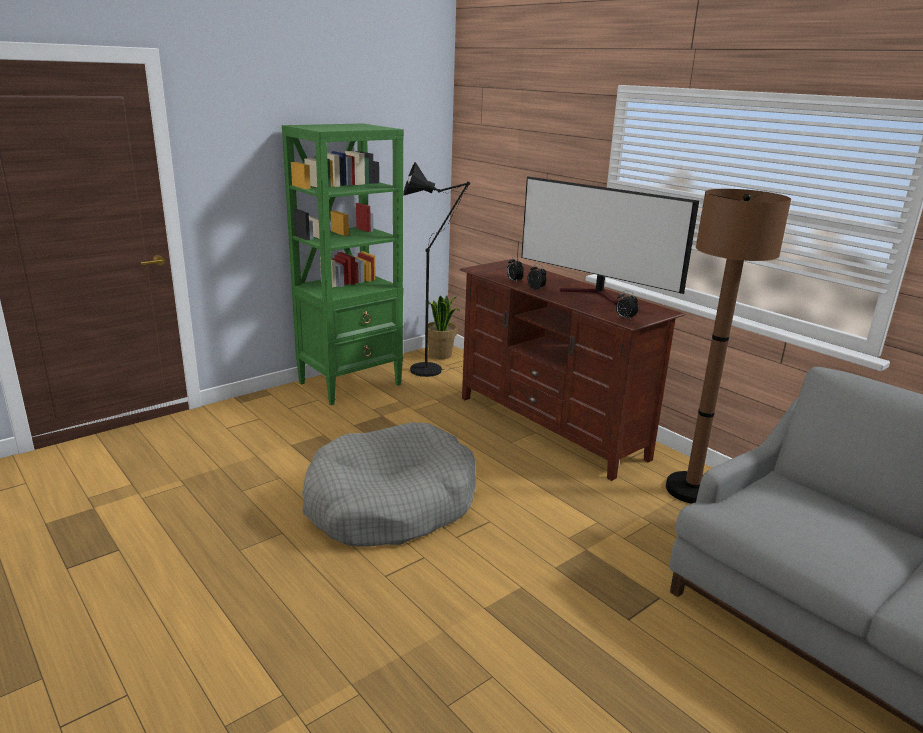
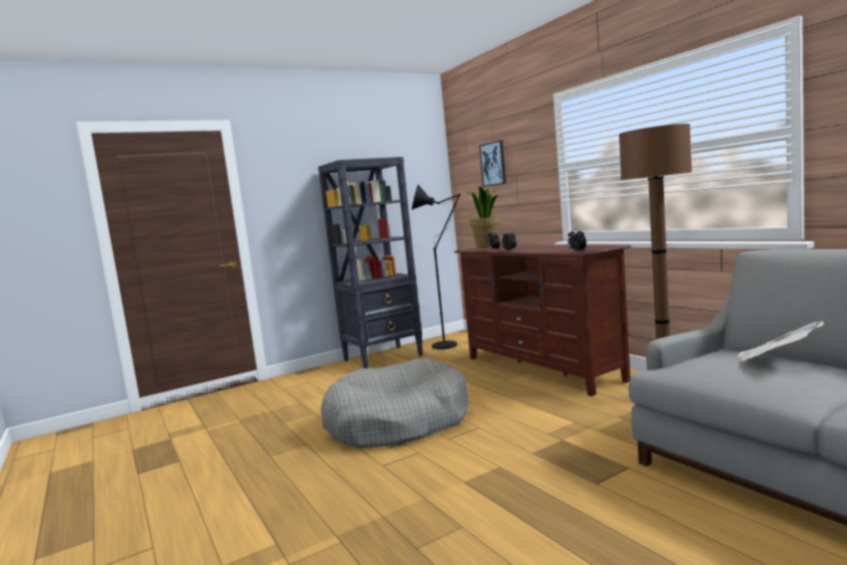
camera: 10 degrees right, 15 degrees down
green bookcase [282,124,404,405] -> black bookcase [318,157,423,369]
potted plant [428,295,460,359] -> potted plant moved to [467,186,500,248]
television [521,176,699,305] -> none
none -> picture [479,140,506,187]
none -> newspaper [738,321,824,362]

